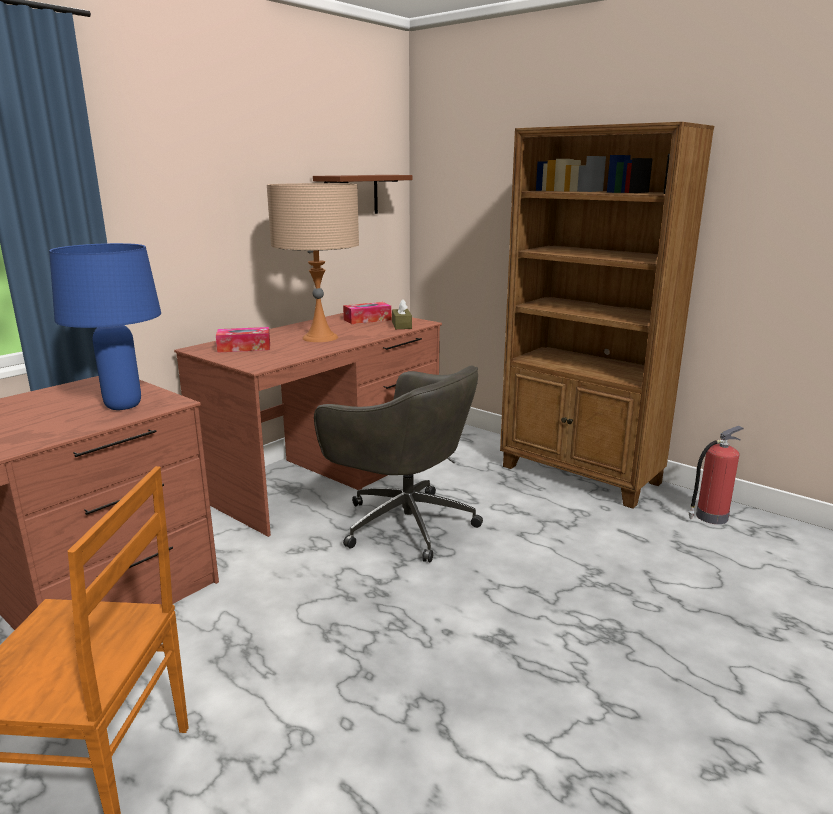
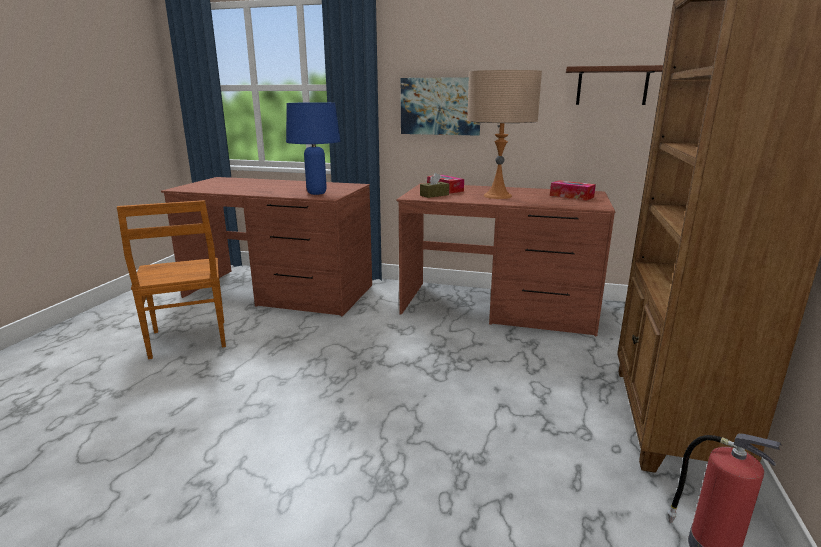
camera: 65 degrees right, 0 degrees up
grey office chair [314,365,483,563] -> none
brown tissue box [392,300,412,329] -> brown tissue box moved to [420,173,449,198]
none -> picture [401,77,480,136]

